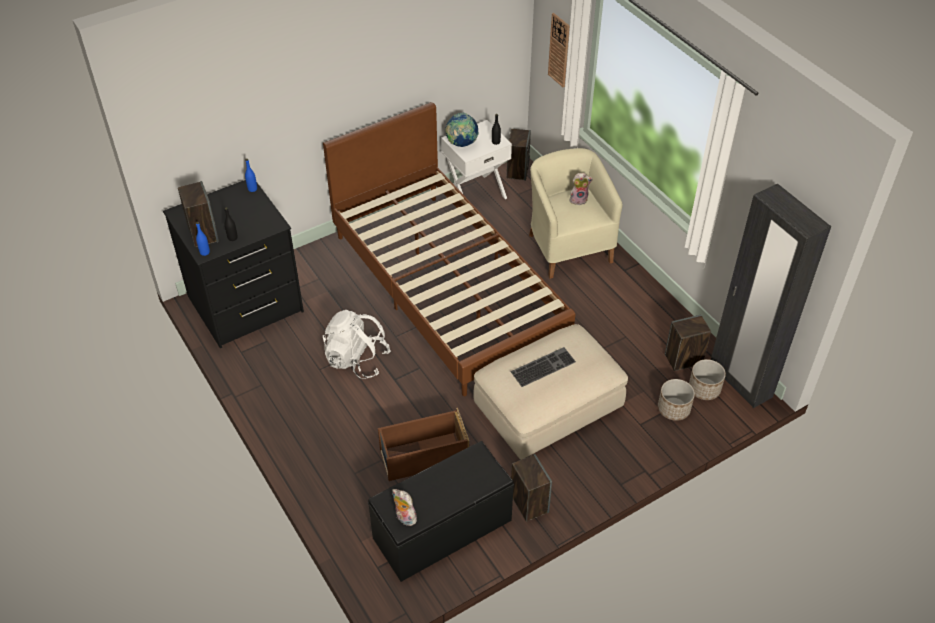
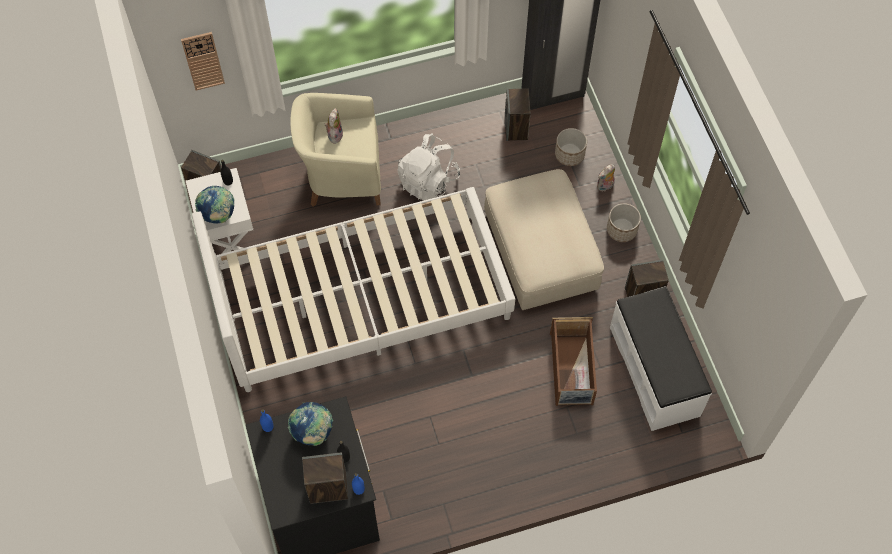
camera: 75 degrees left, 15 degrees up
brown bed [323,102,575,396] -> white bed [192,187,515,392]
white backpack [323,310,391,379] -> white backpack moved to [397,133,460,200]
black bench [368,441,514,582] -> white bench [610,286,712,431]
plush toy [392,489,418,526] -> plush toy moved to [597,164,615,191]
keyboard [510,347,576,387] -> none
planter [689,359,726,400] -> planter moved to [607,203,641,242]
none -> globe [288,402,333,446]

